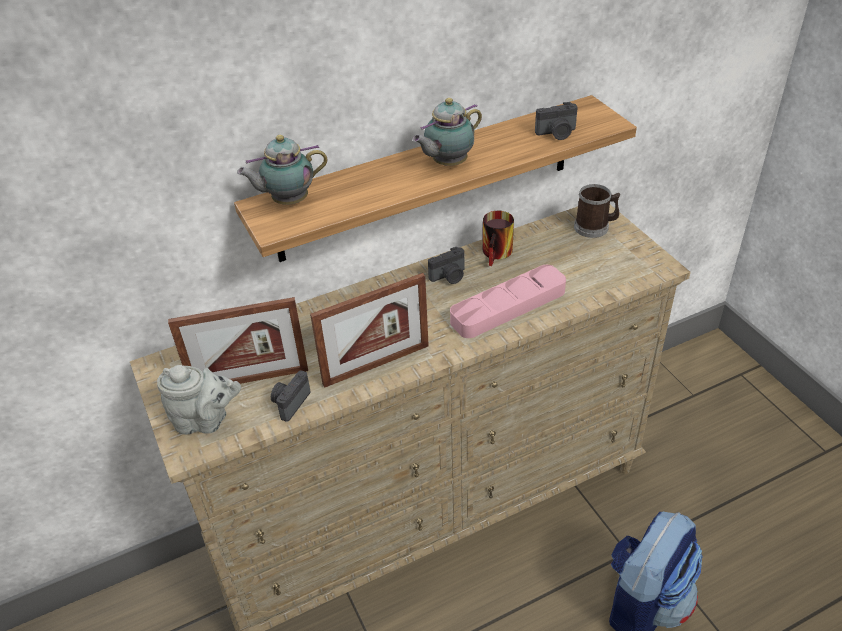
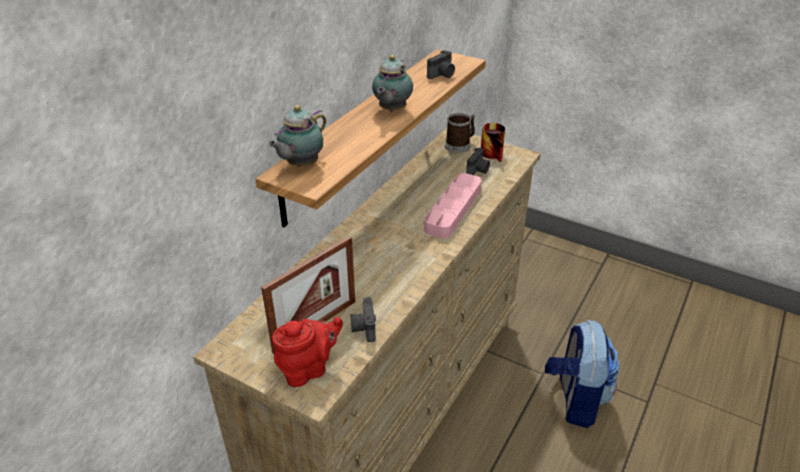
camera: 35 degrees left, 5 degrees down
grey teapot [157,365,241,435] -> red teapot [272,317,343,387]
picture frame [310,273,429,388] -> none
camera [428,247,465,284] -> camera moved to [466,148,490,175]
mug [483,211,514,266] -> mug moved to [481,123,505,162]

